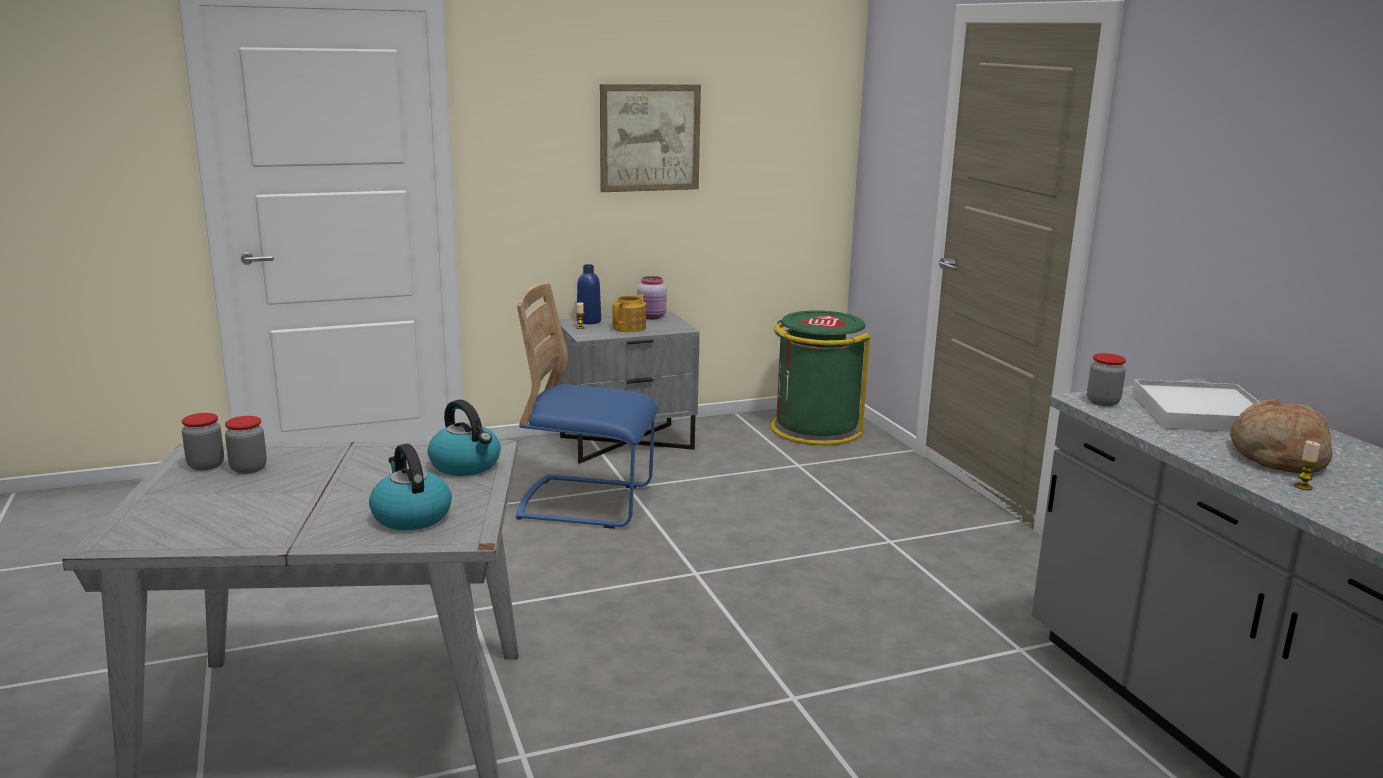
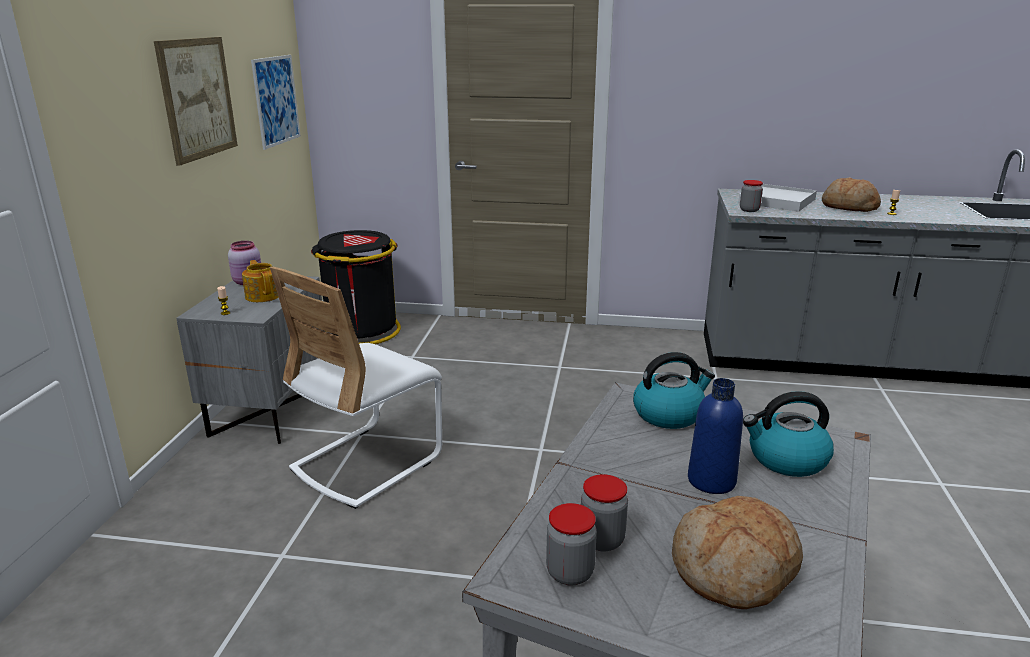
camera: 60 degrees left, 5 degrees up
blue chair [516,283,658,529] -> white chair [270,267,442,509]
blue bottle [577,264,601,324] -> blue bottle moved to [688,378,743,494]
green trash can [771,310,870,445] -> black trash can [311,230,401,344]
none -> picture [251,55,300,150]
none -> bread [672,496,803,609]

